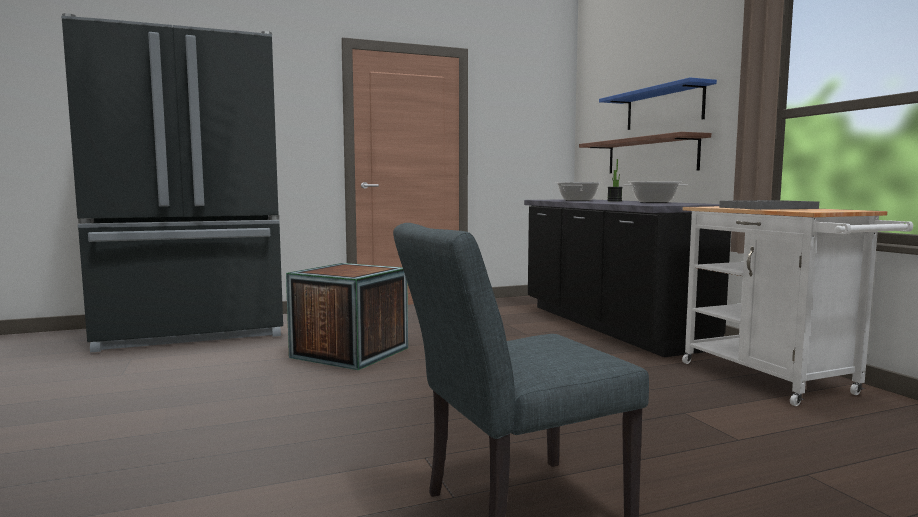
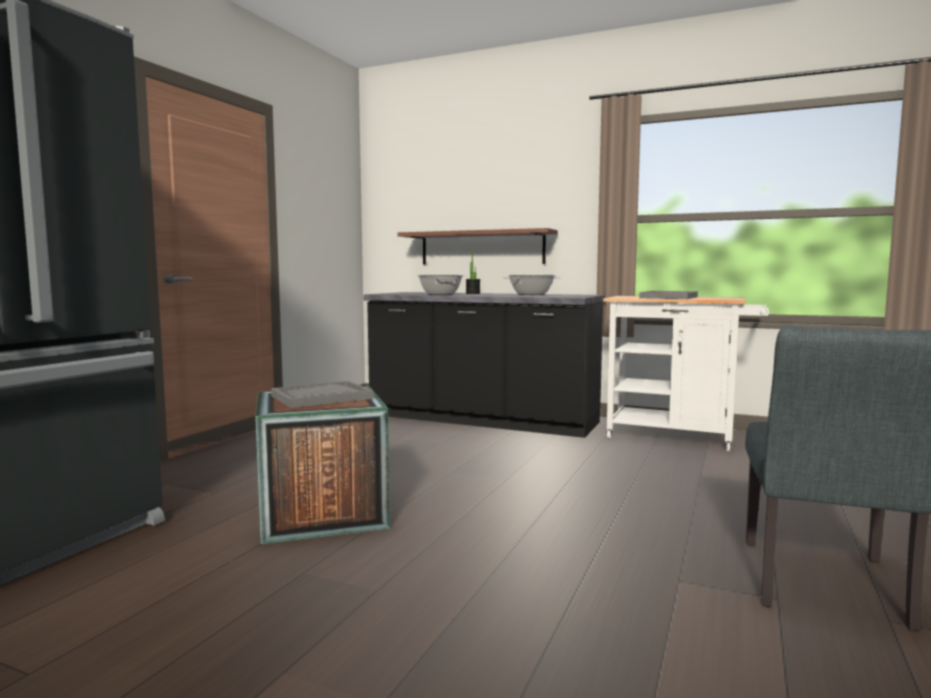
camera: 45 degrees left, 0 degrees up
blue shelf [599,77,717,130] -> none
none -> grey tray [271,381,373,408]

